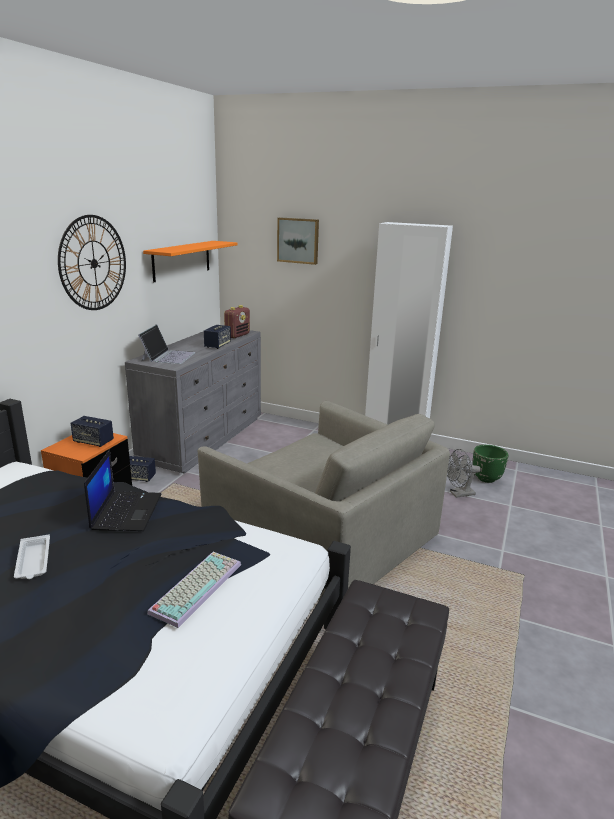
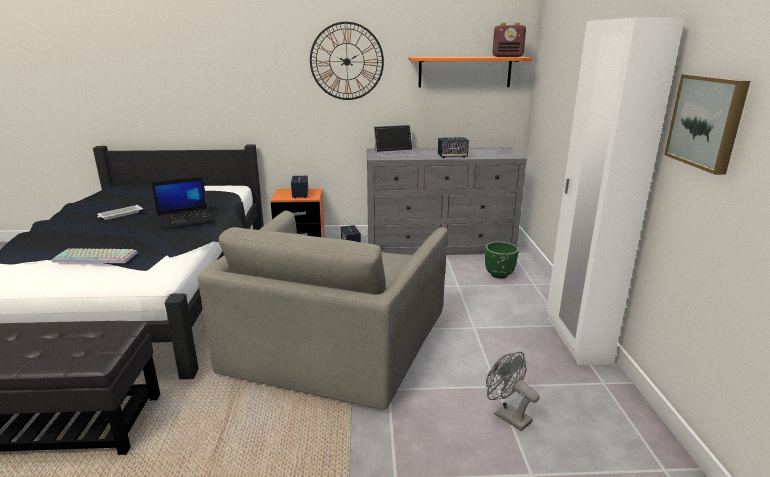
camera: 65 degrees right, 0 degrees up
radio [224,305,250,338] -> radio moved to [492,23,526,57]
picture [277,218,319,265] -> picture moved to [664,74,750,175]
green planter [473,445,508,483] -> green planter moved to [485,242,519,279]

